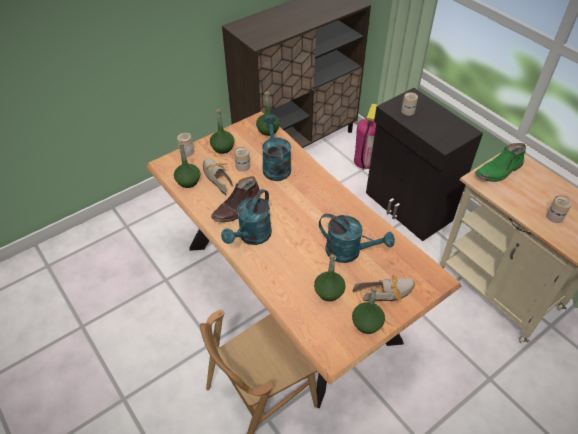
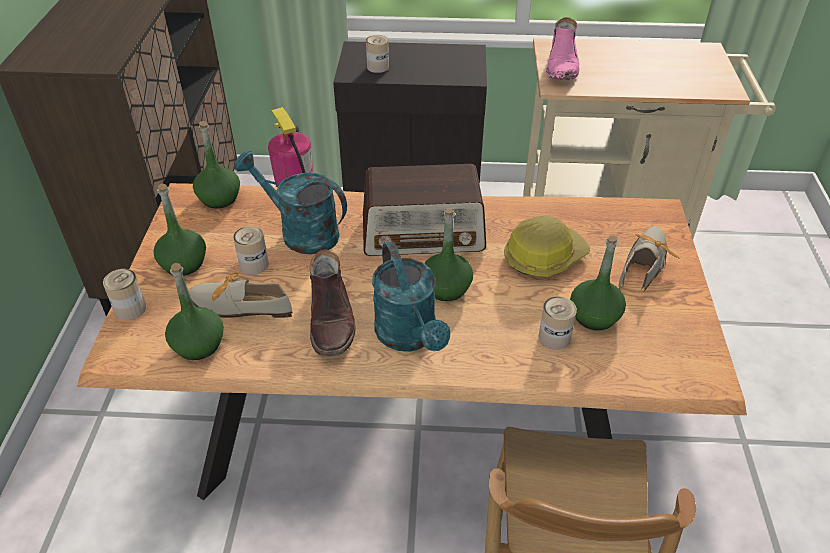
camera: 50 degrees left, 5 degrees down
turquoise watering can [319,214,395,263] -> hard hat [504,216,590,277]
green bottle [352,287,385,334] -> green bottle moved to [424,209,473,301]
green boot [475,143,526,182] -> pink boot [546,17,579,80]
can [546,196,572,223] -> can moved to [539,296,577,350]
none -> radio [363,164,486,256]

